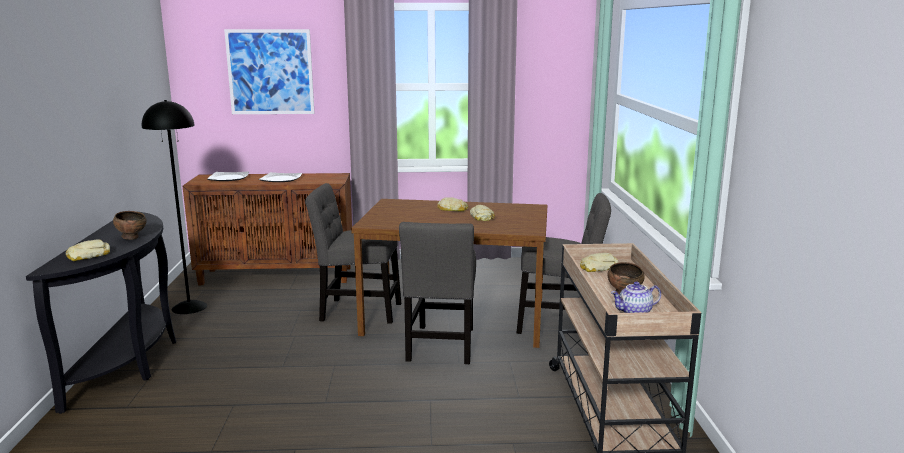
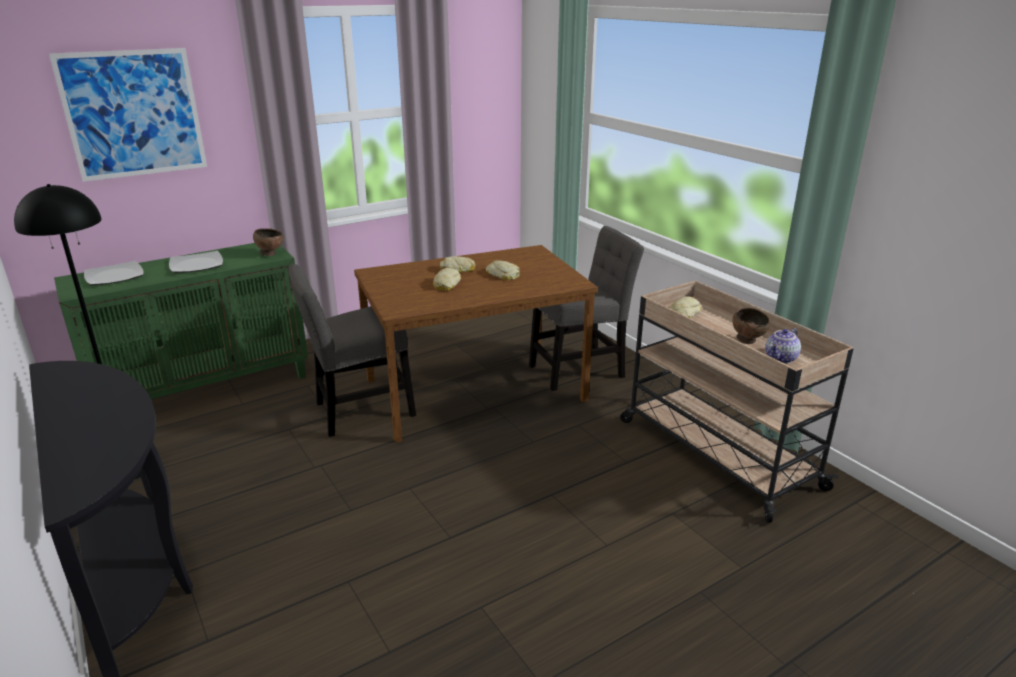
camera: 30 degrees left, 10 degrees up
bread [66,240,110,261] -> bread moved to [433,268,461,291]
brown bowl [113,211,147,240] -> brown bowl moved to [253,228,283,256]
brown cabinet [183,173,352,285] -> green cabinet [54,243,308,399]
grey chair [399,222,476,364] -> none

